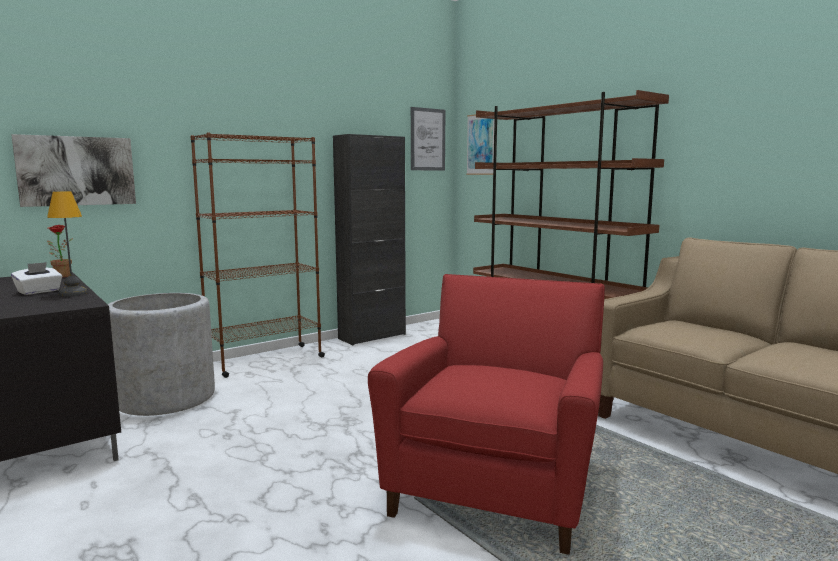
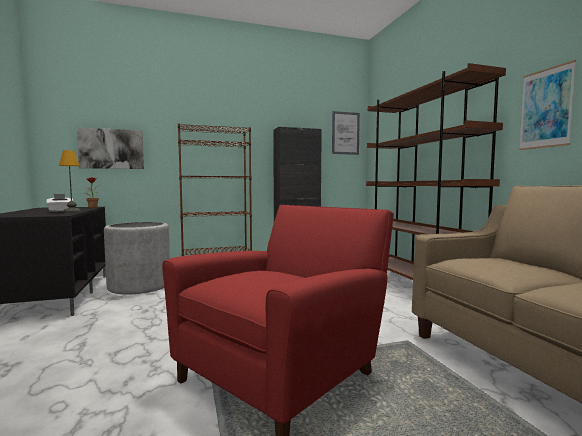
camera: 20 degrees right, 5 degrees down
picture [466,114,494,175] -> picture moved to [519,60,576,150]

